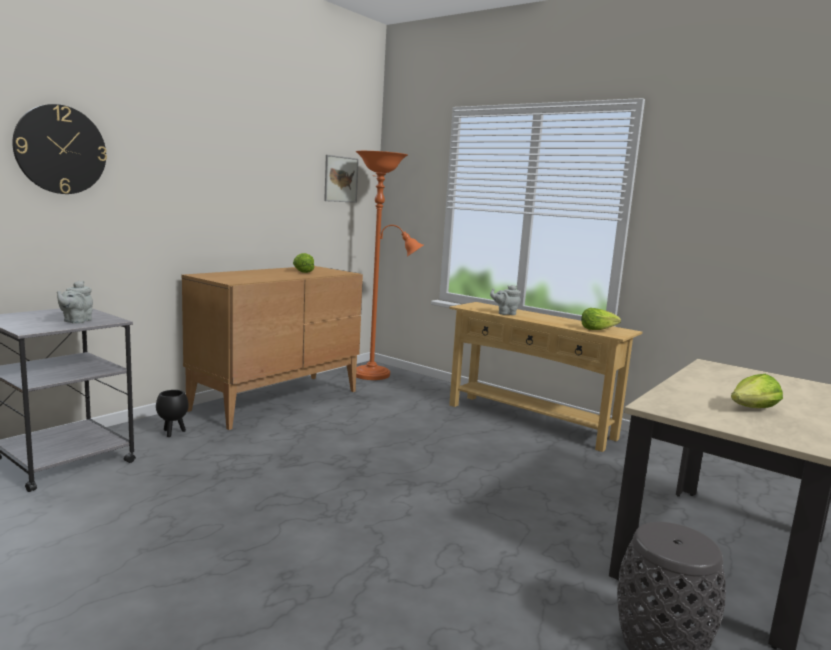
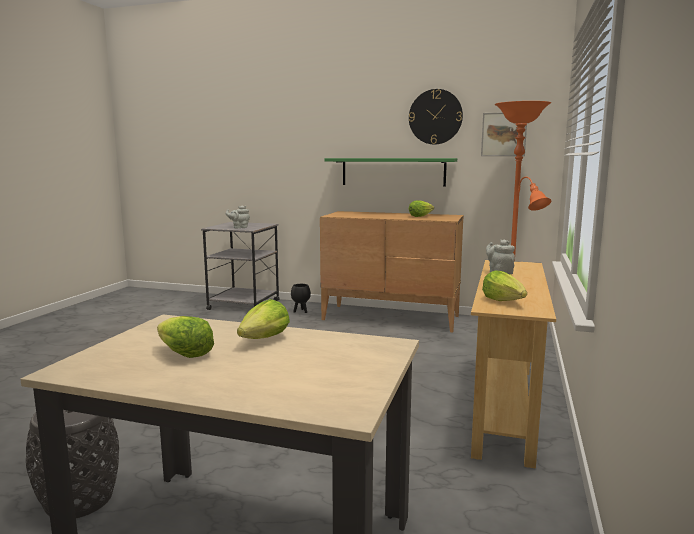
camera: 70 degrees right, 0 degrees up
wall clock [12,104,107,194] -> wall clock moved to [409,89,463,145]
none -> lettuce [237,299,290,339]
none -> green shelf [325,158,457,187]

